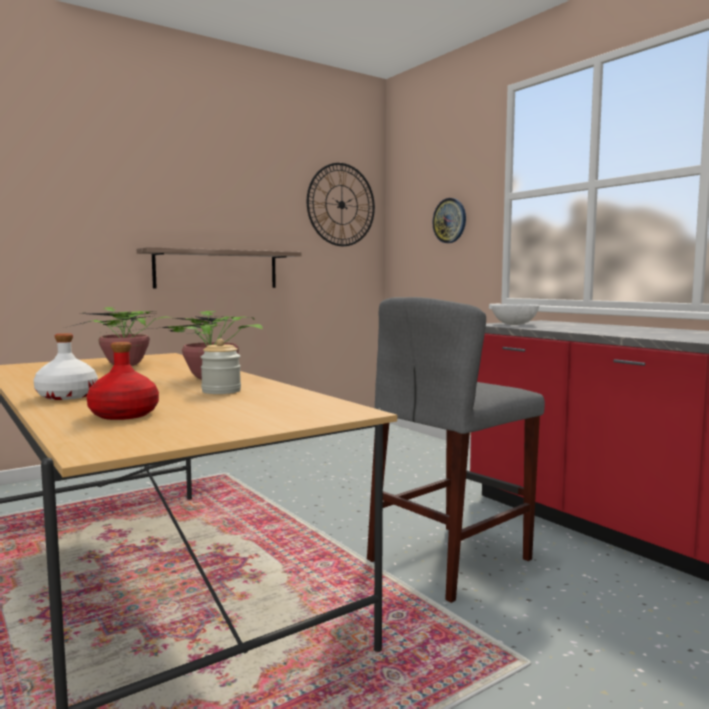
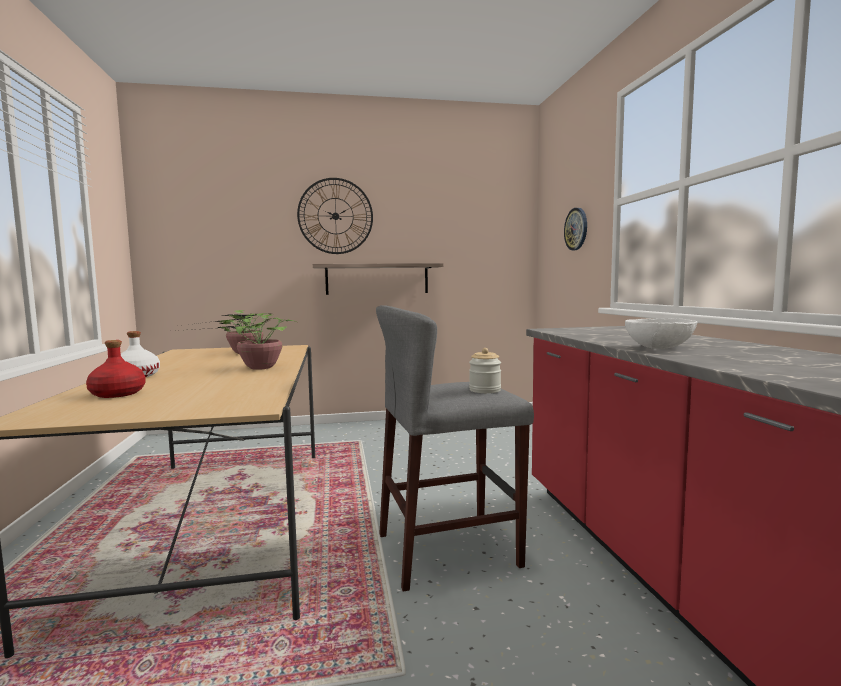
camera: 25 degrees right, 0 degrees up
jar [201,339,241,394] -> jar moved to [469,348,501,393]
wall clock [307,163,375,246] -> wall clock moved to [297,178,373,254]
white bowl [492,304,539,325] -> white bowl moved to [625,318,698,349]

